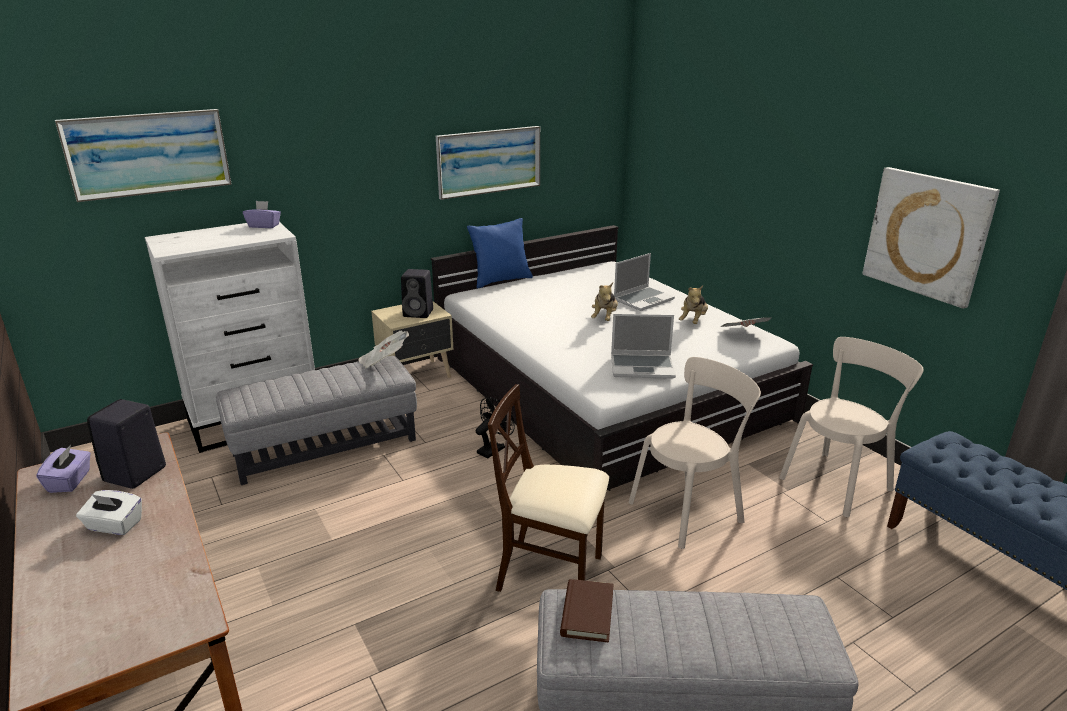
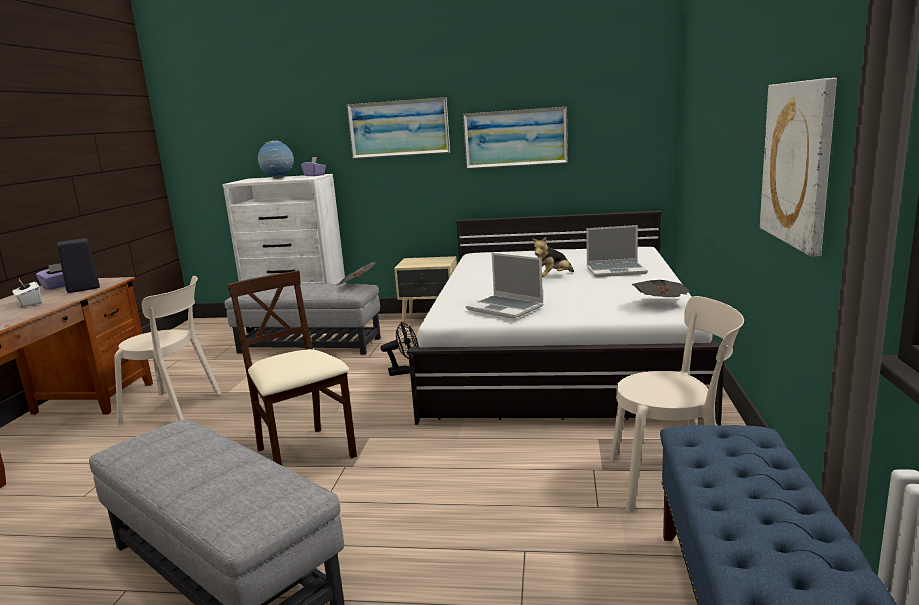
camera: 40 degrees right, 10 degrees down
picture [55,109,232,202] -> picture moved to [347,97,450,159]
black speaker [401,269,433,318] -> none
blue pillow [467,218,533,289] -> none
brown book [560,579,614,643] -> none
beige chair [629,357,761,549] -> beige chair moved to [114,276,222,424]
plush toy [679,286,708,324] -> none
none -> globe [258,141,294,179]

